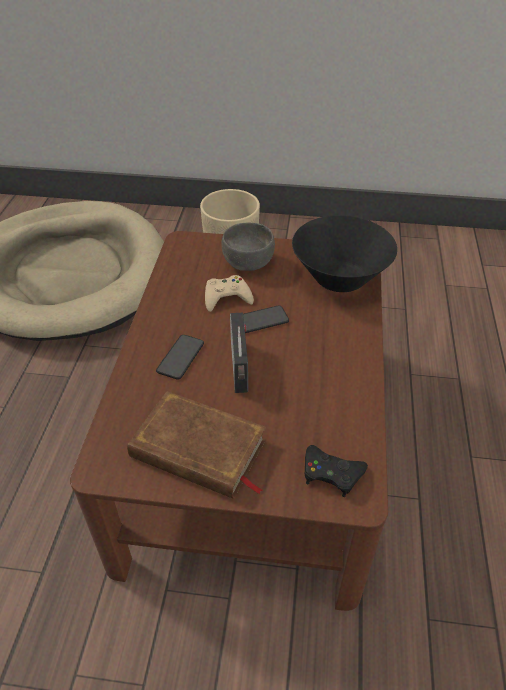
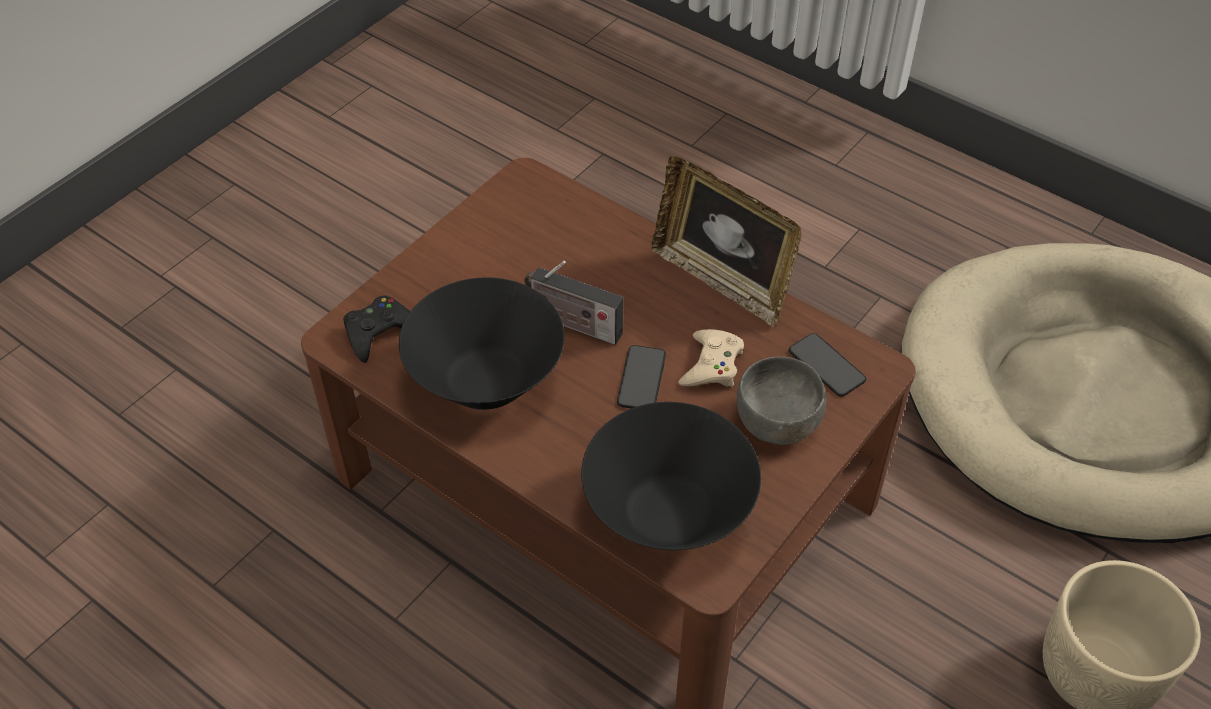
camera: 120 degrees right, 5 degrees up
brown book [127,391,266,499] -> none
phone [156,335,204,379] -> phone moved to [789,333,866,397]
none -> black bowl [399,277,565,410]
none -> picture frame [652,156,801,328]

